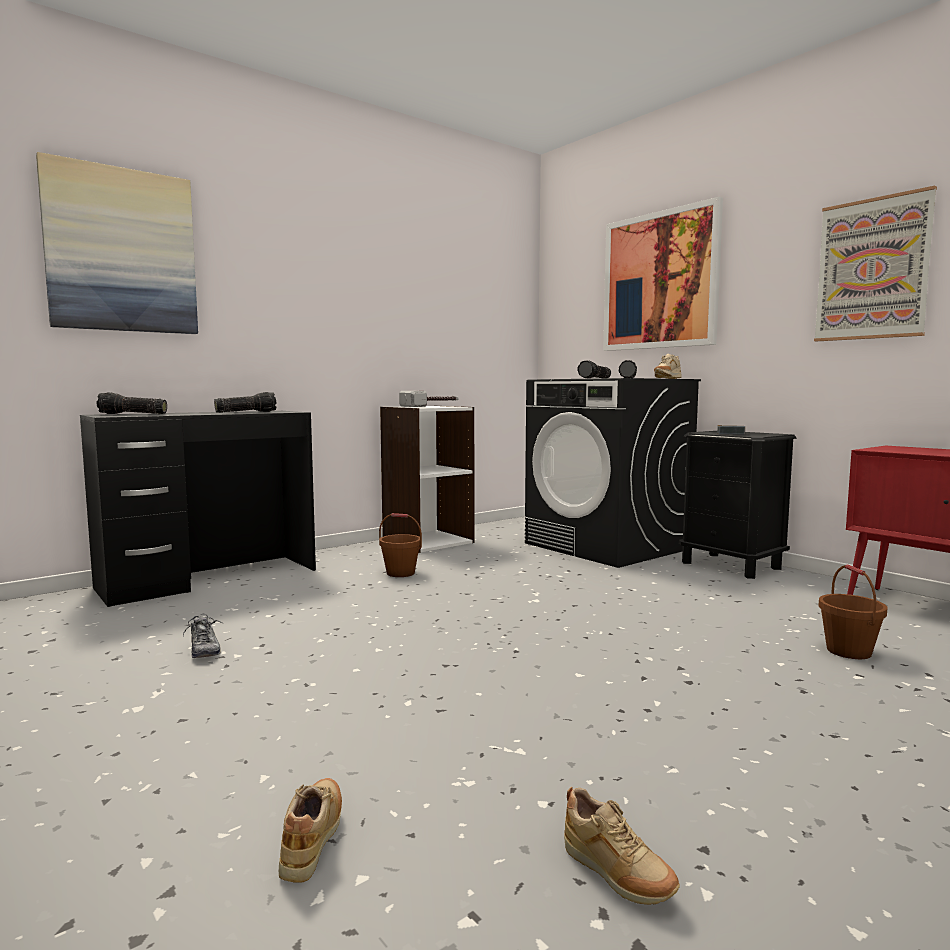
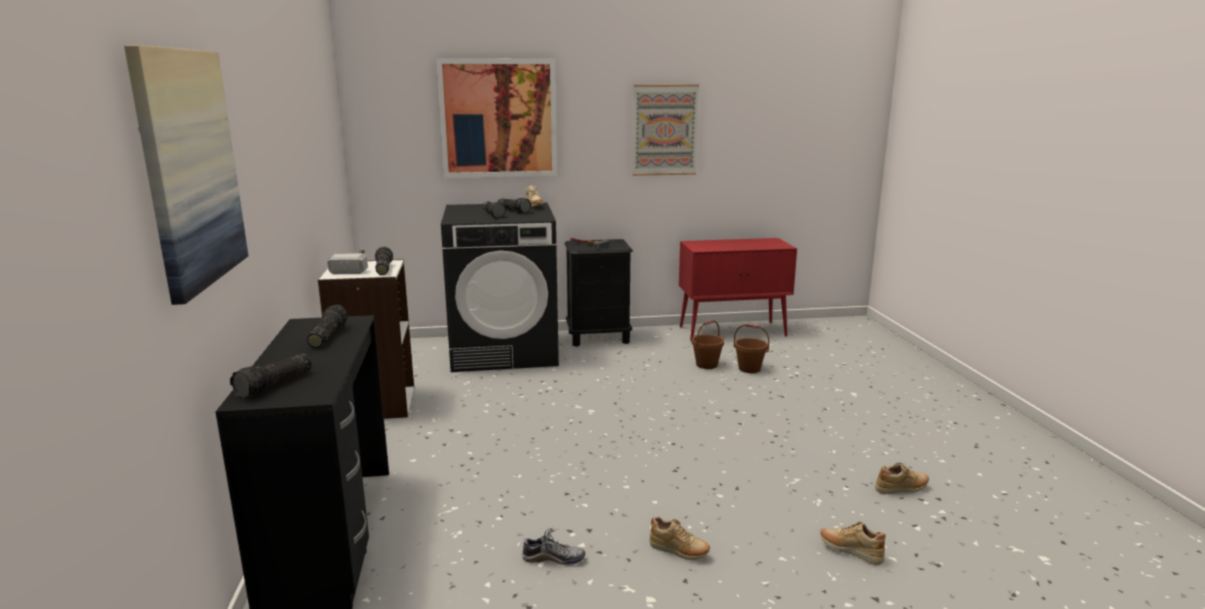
camera: 60 degrees left, 10 degrees up
brown bucket [379,513,422,577] -> brown bucket moved to [692,320,724,369]
none -> flashlight [375,247,393,275]
none -> beige shoe [650,517,710,560]

